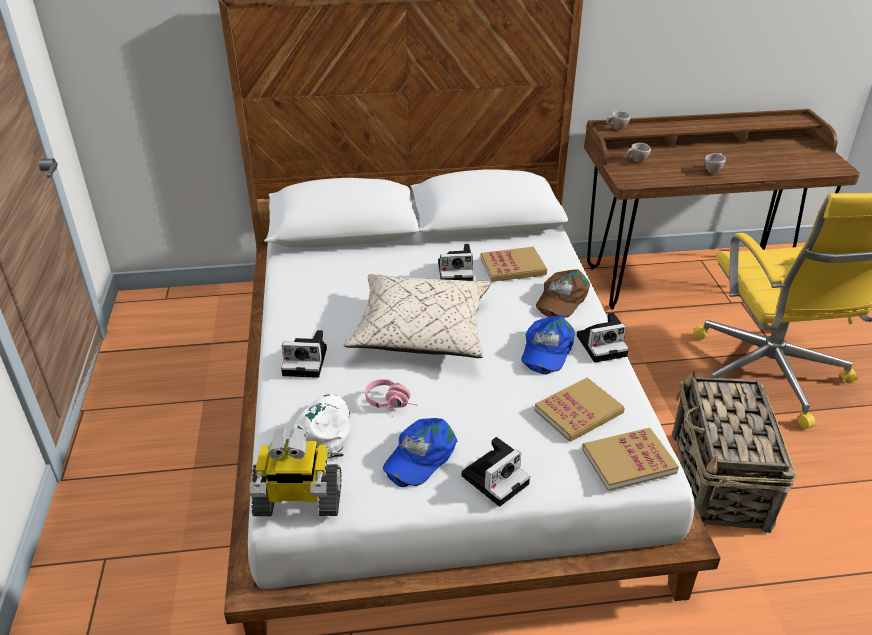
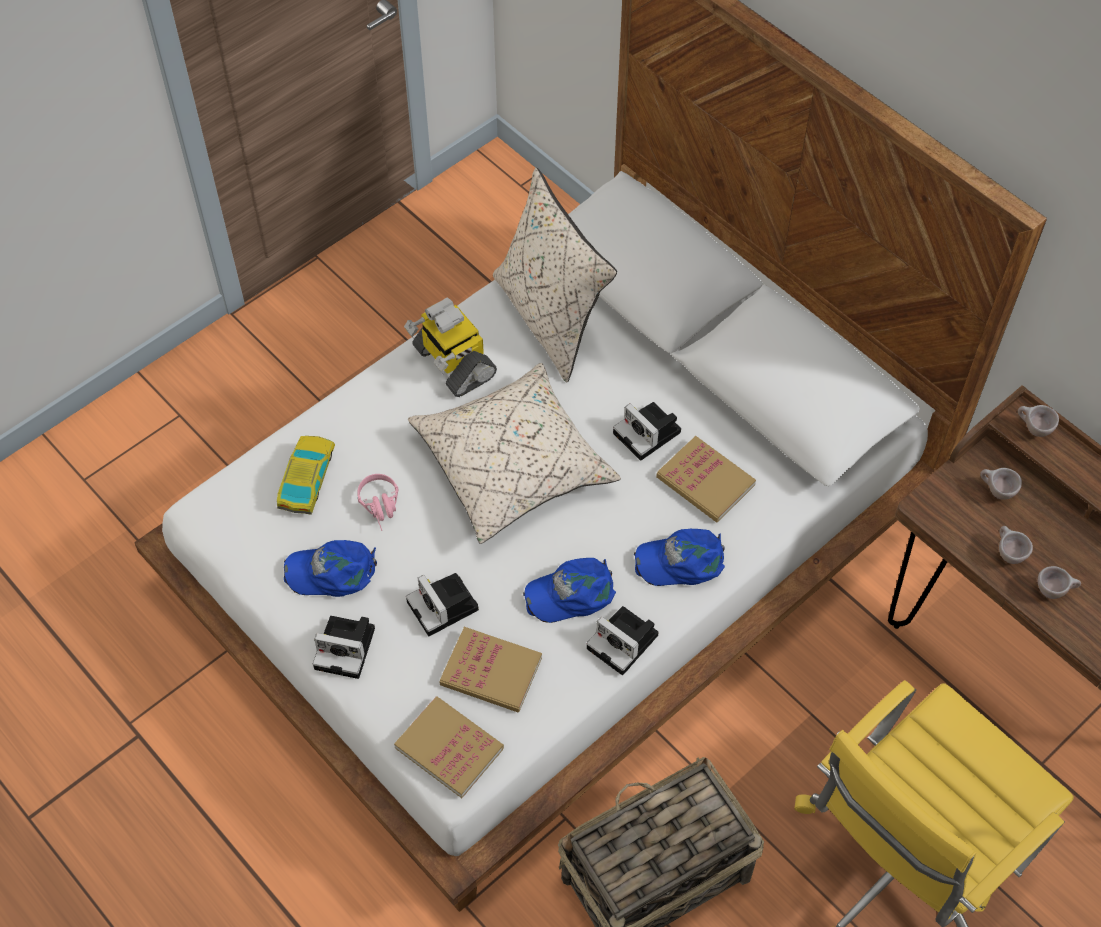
camera: 55 degrees right, 20 degrees up
toy robot [250,427,342,516] -> toy robot moved to [404,298,497,397]
camera [281,330,327,378] -> camera moved to [406,573,479,636]
white cap [294,394,350,459] -> toy car [277,436,335,515]
brown cap [536,269,590,317] -> blue cap [634,529,725,586]
none -> beige pillow [493,168,617,383]
none -> beige cup [999,526,1033,564]

